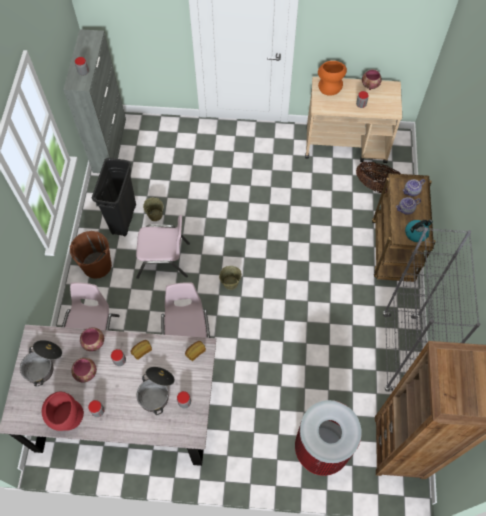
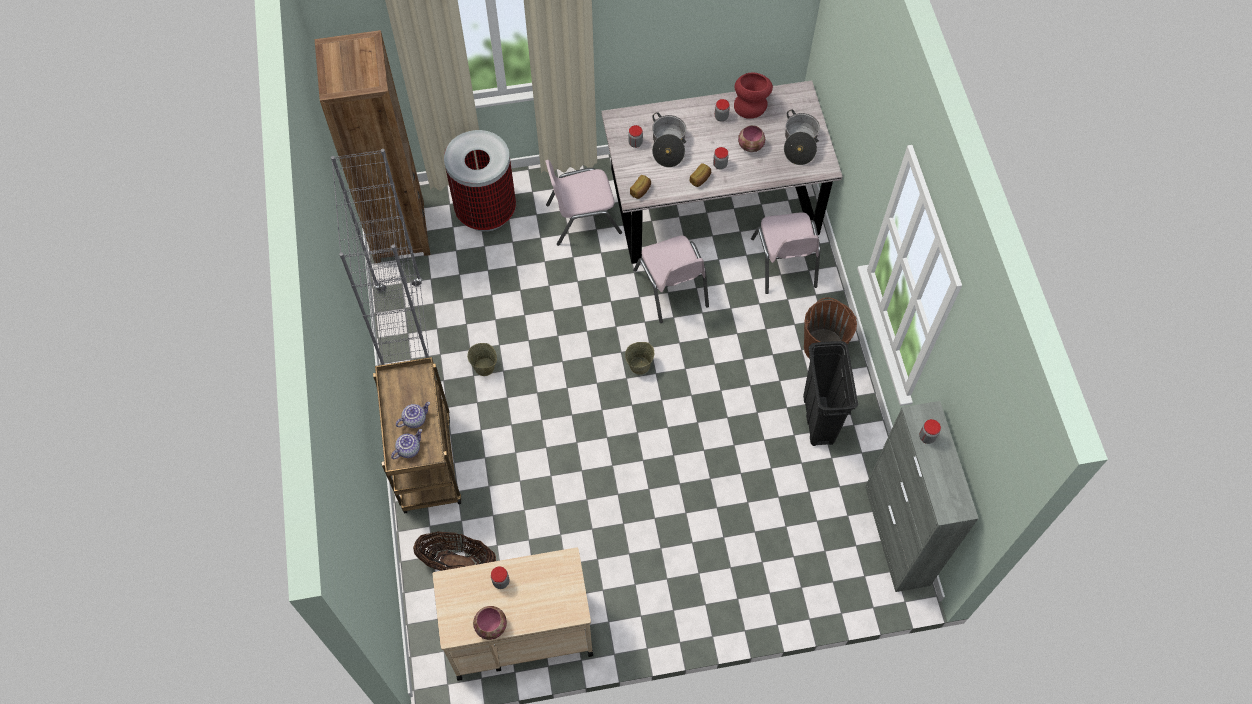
camera: 165 degrees right, 0 degrees up
bowl [80,327,104,351] -> none
pink chair [136,215,190,279] -> pink chair moved to [545,160,622,246]
beige bucket [143,198,164,221] -> beige bucket moved to [467,343,497,376]
orange vase [318,61,347,96] -> none
kettle [405,219,433,242] -> none

